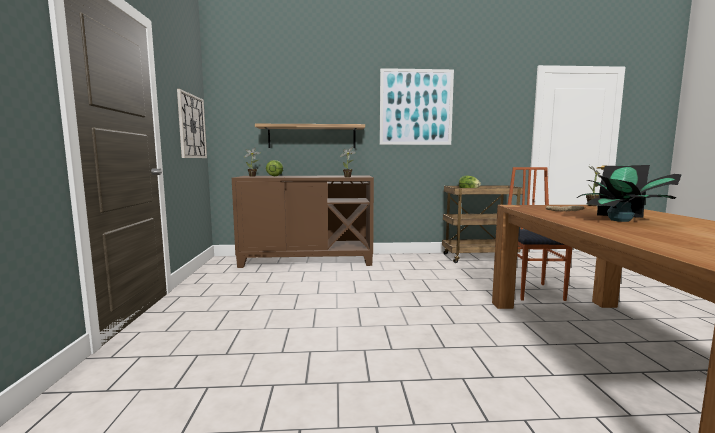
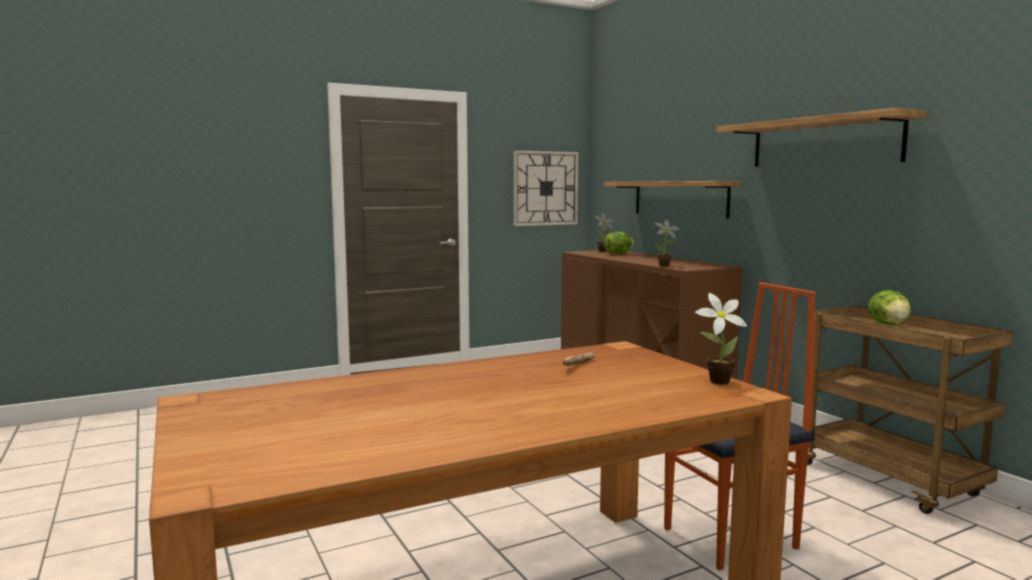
camera: 65 degrees right, 0 degrees up
picture [380,68,454,145] -> shelf [716,108,927,167]
potted plant [577,165,682,222] -> none

